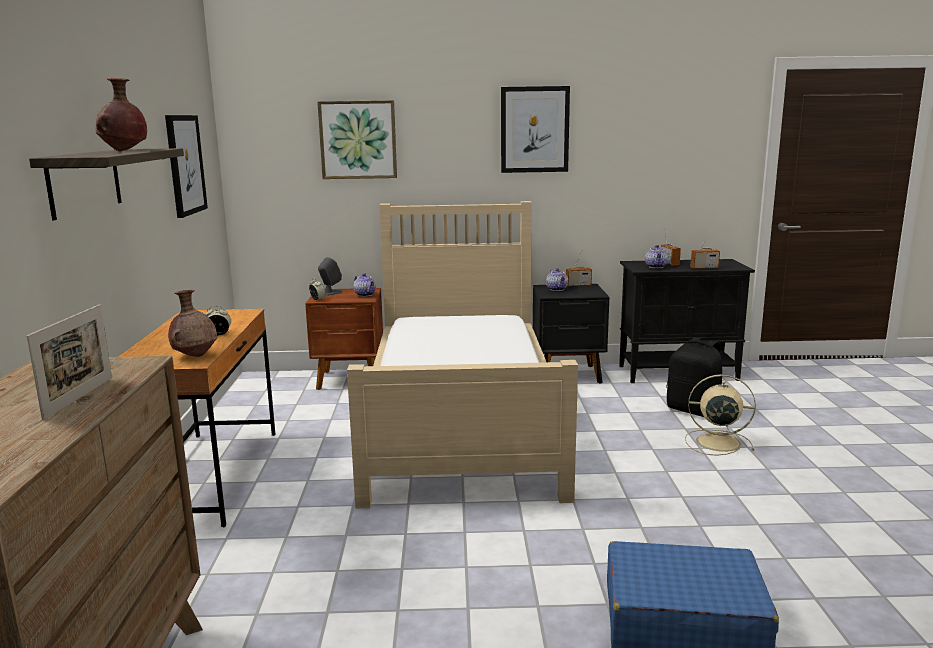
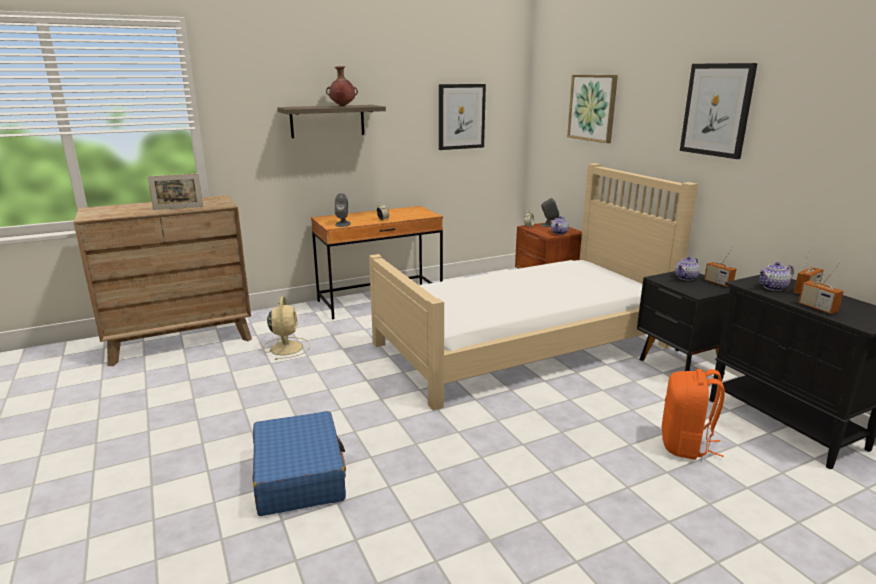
camera: 65 degrees right, 5 degrees up
brown vase [168,290,218,357] -> grey speaker [335,193,351,227]
black backpack [667,337,722,417] -> orange backpack [662,369,725,460]
beige fan [685,374,756,456] -> beige fan moved to [263,296,310,360]

